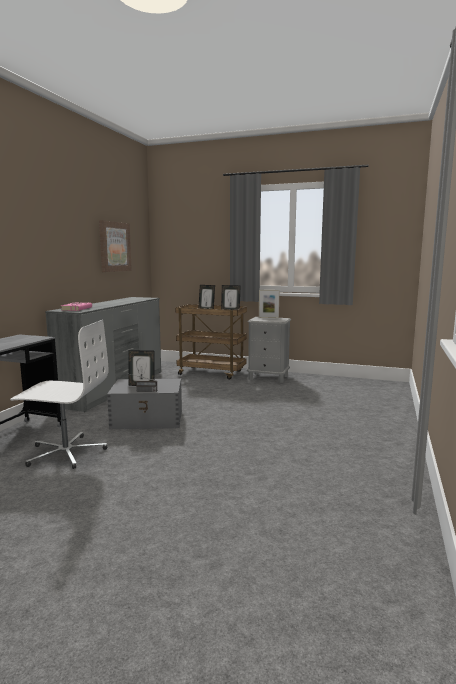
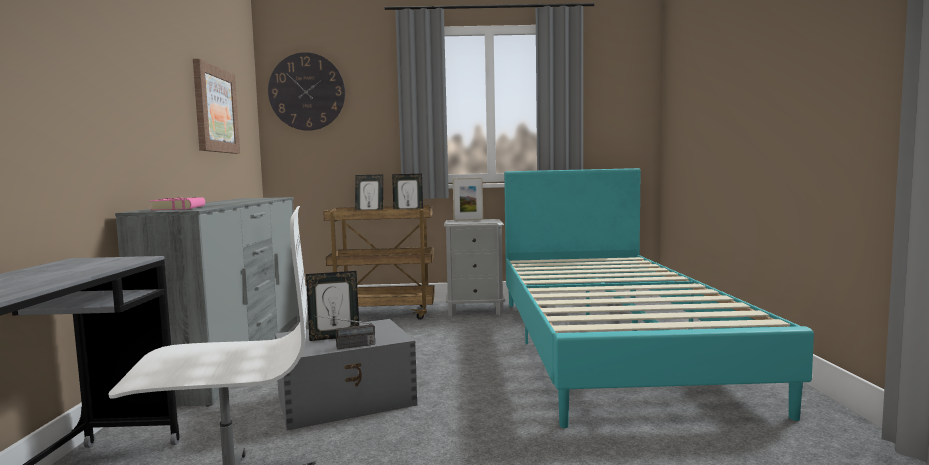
camera: 20 degrees left, 5 degrees down
none -> wall clock [268,52,345,131]
none -> turquoise bed [504,168,814,428]

